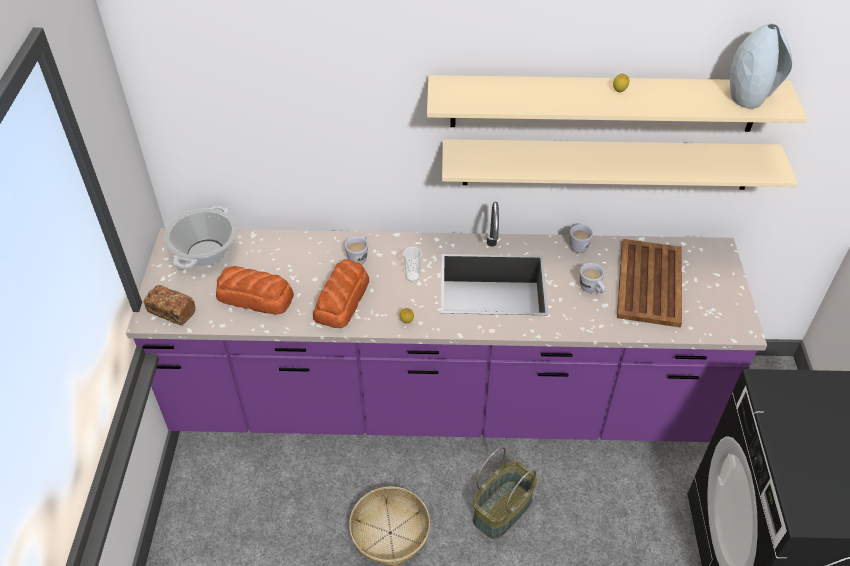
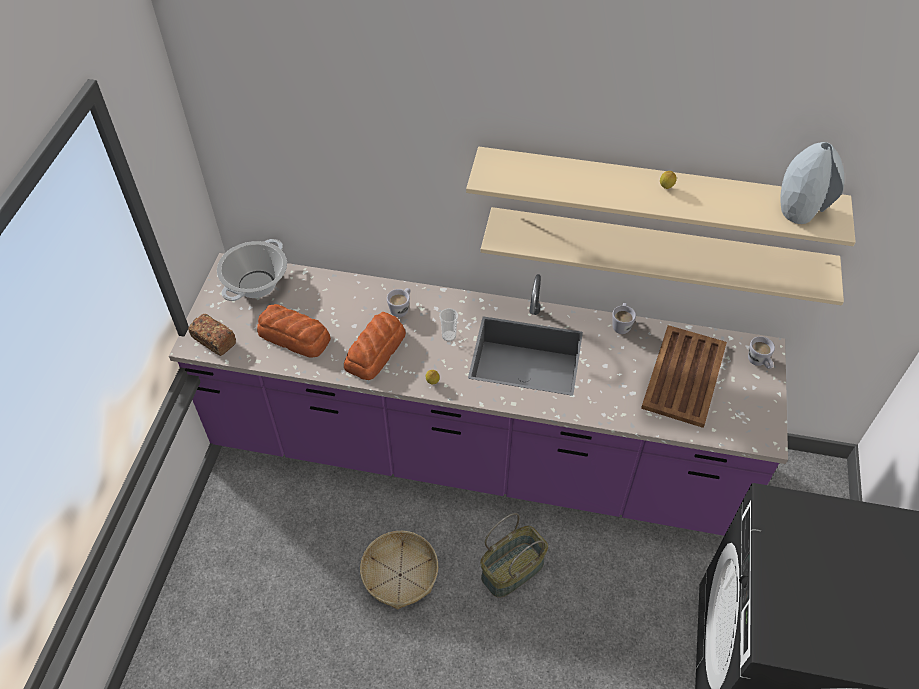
camera: 10 degrees right, 5 degrees up
white mug [580,263,605,293] -> white mug moved to [748,336,775,369]

